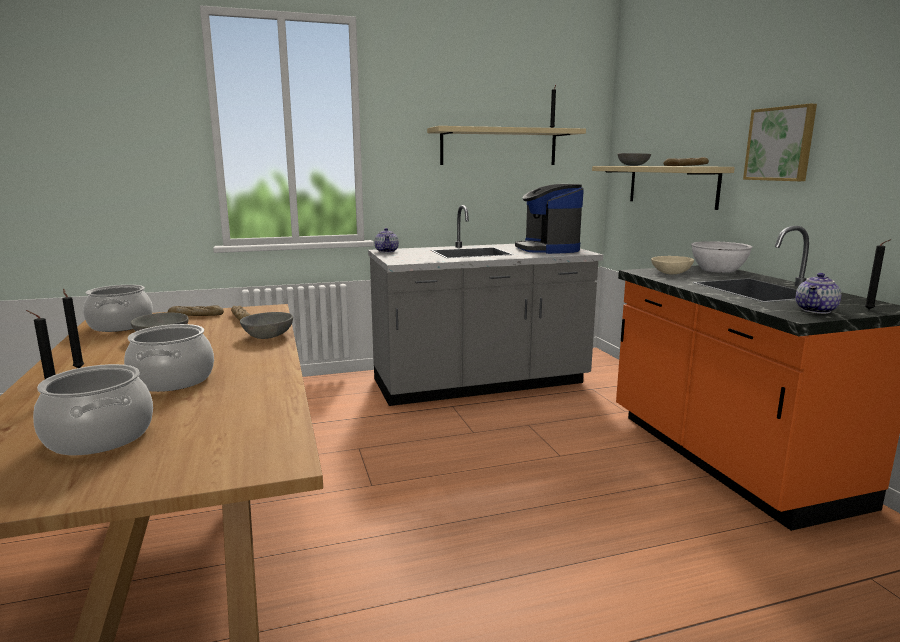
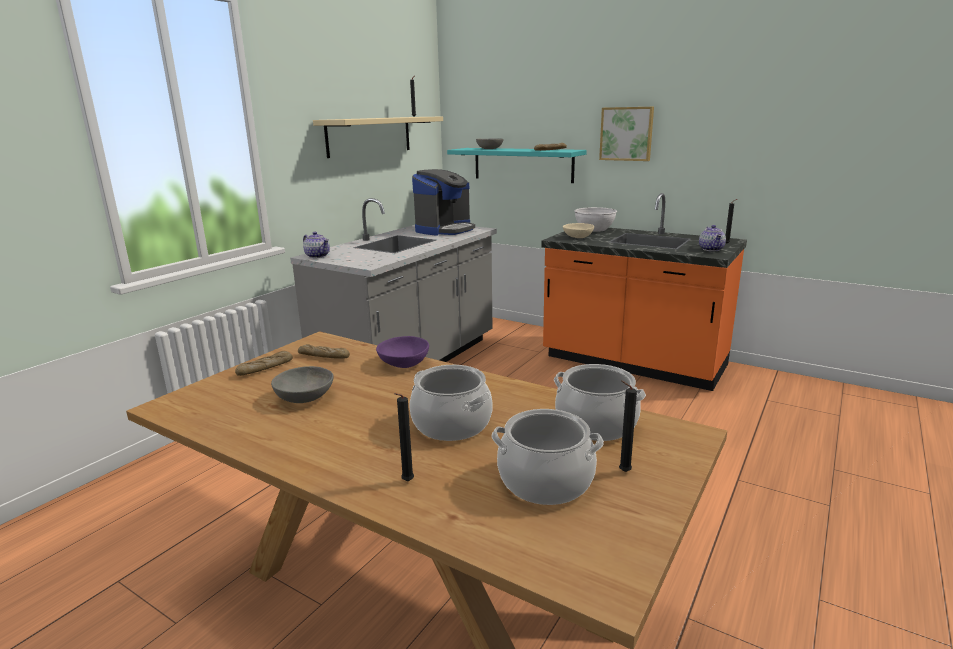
camera: 40 degrees left, 5 degrees up
black candle [62,288,84,368] -> black candle moved to [619,380,637,472]
cooking pot [83,285,153,332] -> cooking pot moved to [554,364,646,441]
grey bowl [240,312,293,339] -> purple bowl [376,336,429,368]
coffee machine [515,184,584,254] -> coffee machine turned 90 degrees counterclockwise [412,169,475,236]
beige shelf [592,166,735,210] -> turquoise shelf [447,148,587,183]

